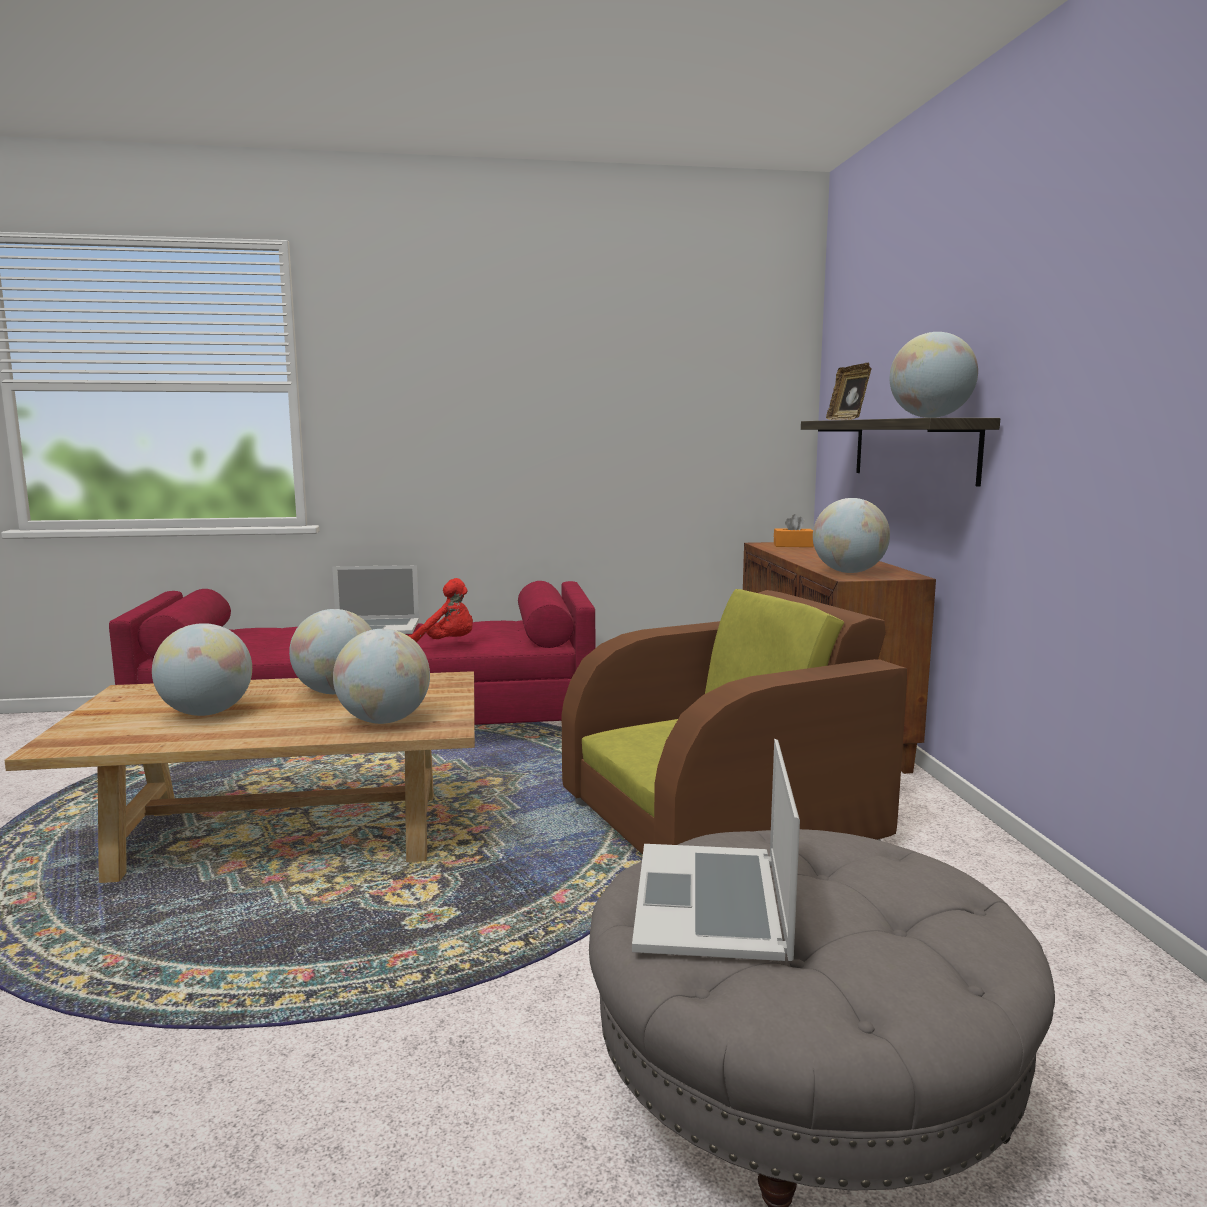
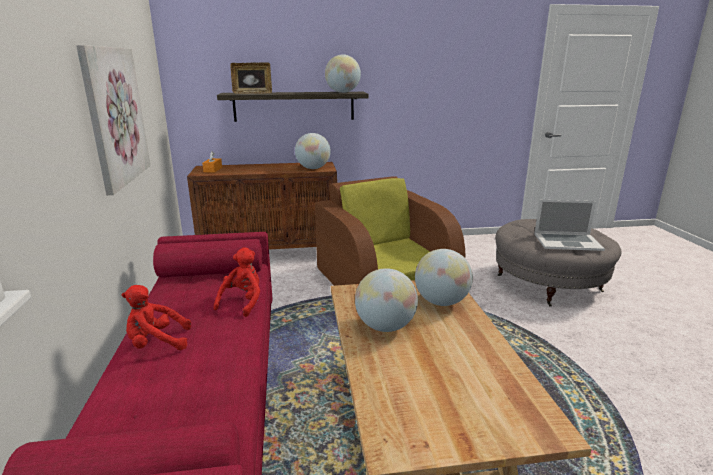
camera: 90 degrees left, 10 degrees up
globe [152,623,252,716] -> none
laptop [332,565,419,634] -> red plush toy [122,285,191,350]
none -> picture [76,45,151,195]

